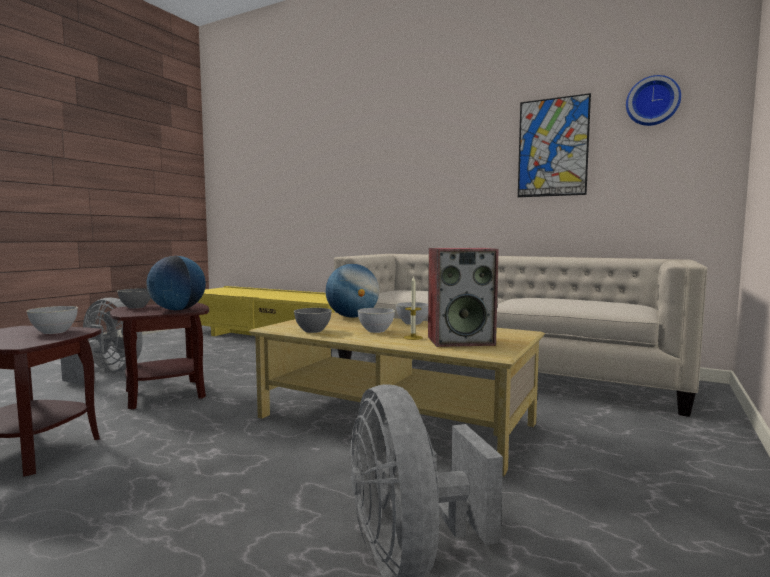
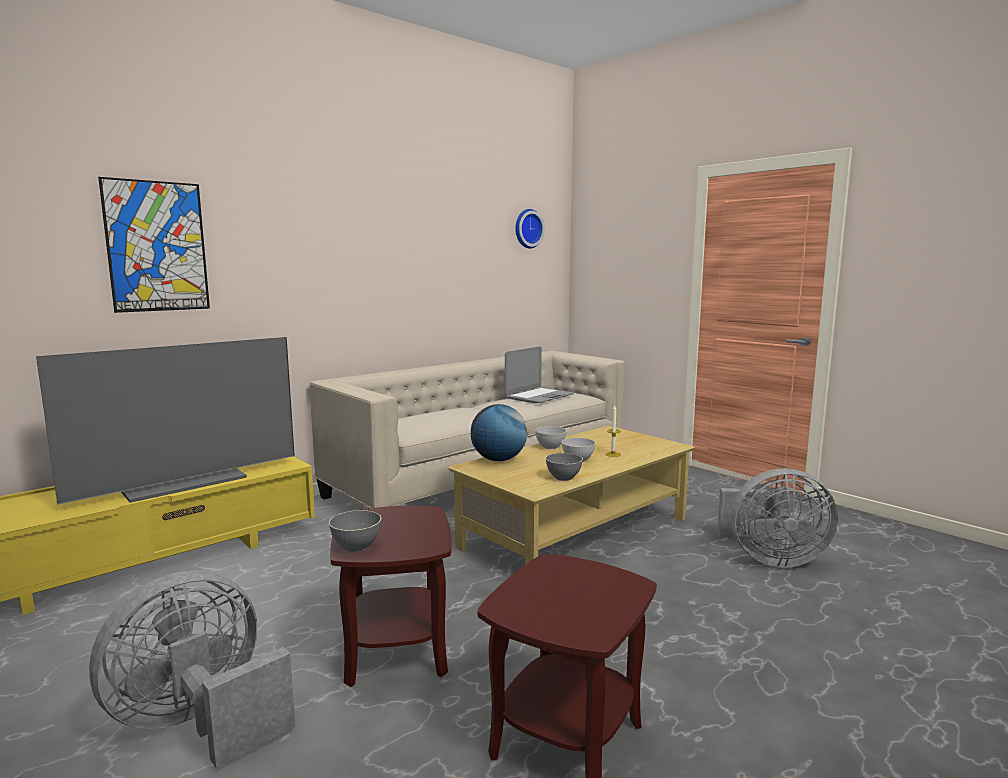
camera: 70 degrees left, 5 degrees up
grey bowl [27,306,78,334] -> none
globe [146,256,206,310] -> none
speaker [428,248,498,347] -> none
picture [518,93,591,197] -> picture moved to [98,177,210,313]
none -> television [36,337,295,505]
none -> laptop [505,346,574,403]

